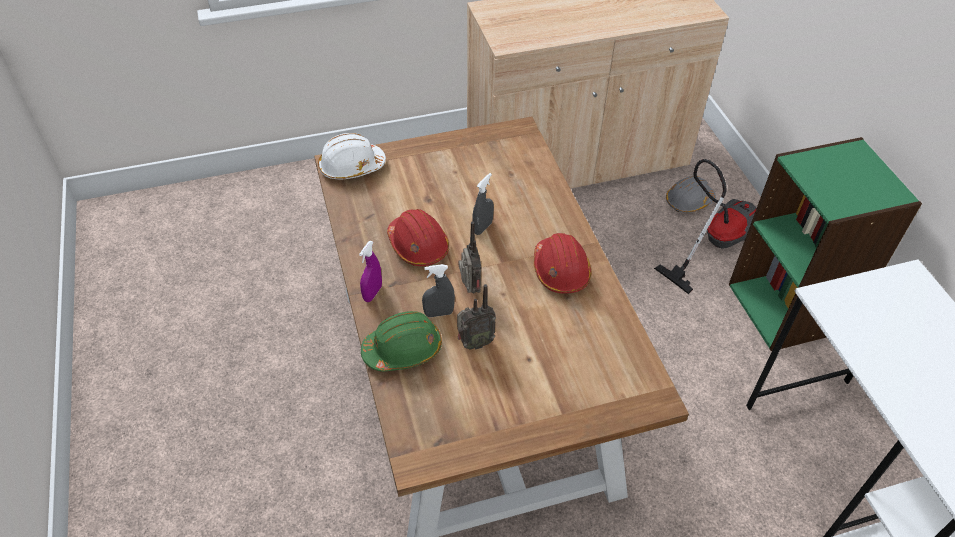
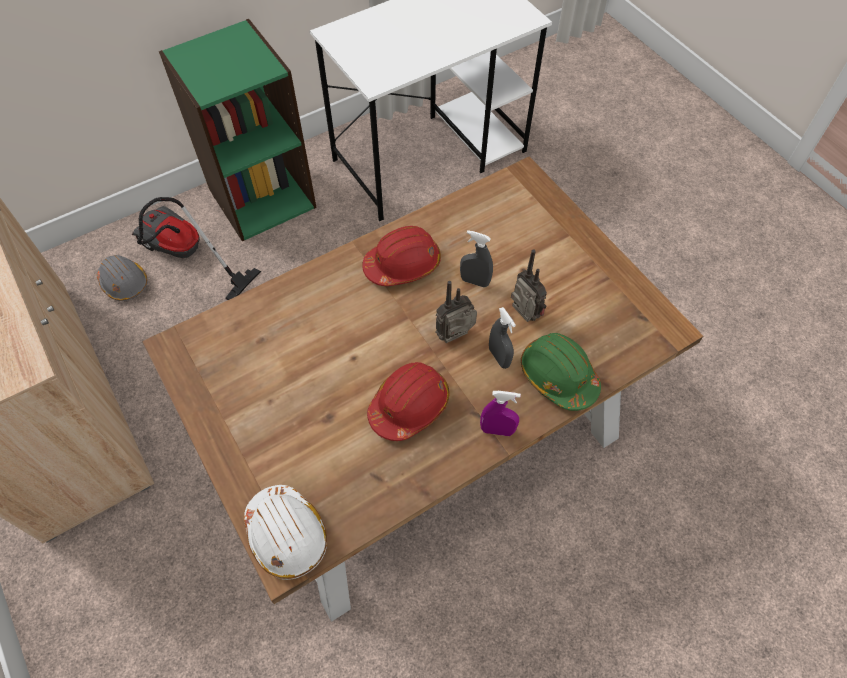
camera: 105 degrees left, 10 degrees up
grey spray bottle [472,173,494,235] -> grey spray bottle moved to [460,230,493,287]

